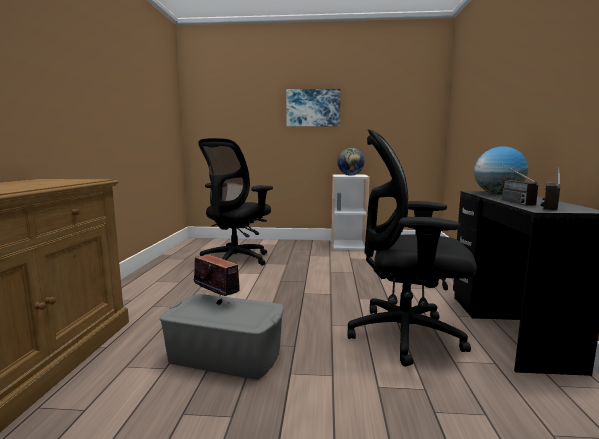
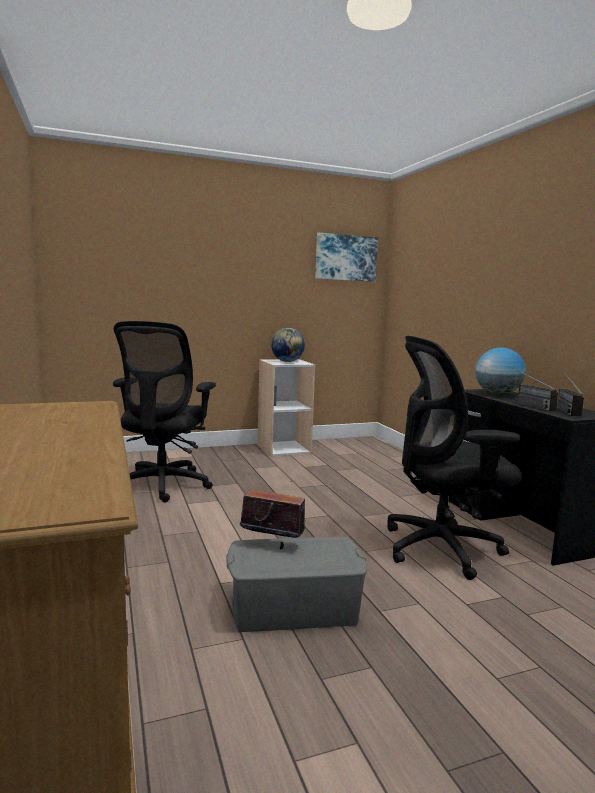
camera: 25 degrees left, 0 degrees up
picture [286,89,340,127] -> picture moved to [315,233,378,282]

